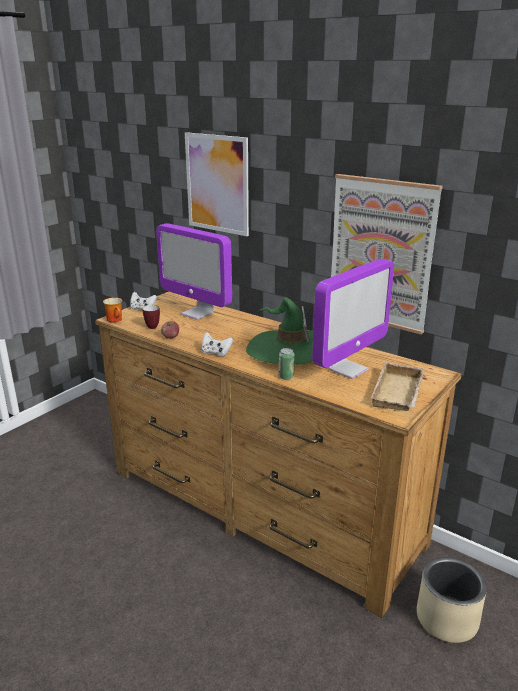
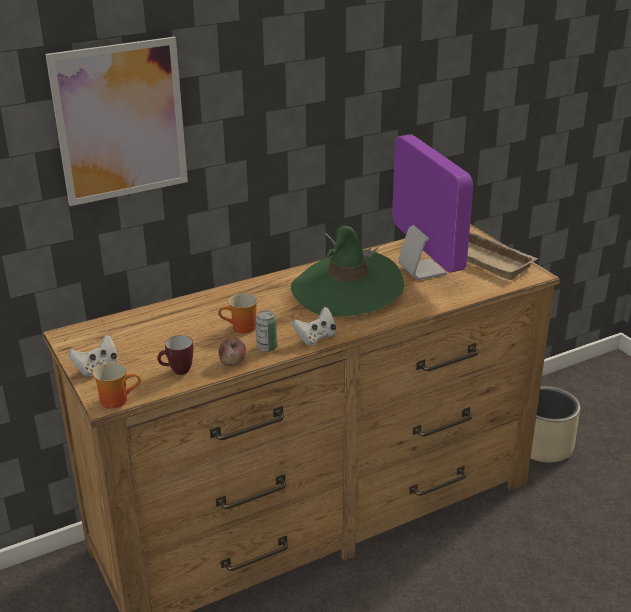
camera: 65 degrees left, 5 degrees up
monitor [156,223,232,320] -> none
can [279,348,295,380] -> can moved to [256,310,277,352]
picture [331,174,443,334] -> none
none -> mug [218,293,258,334]

